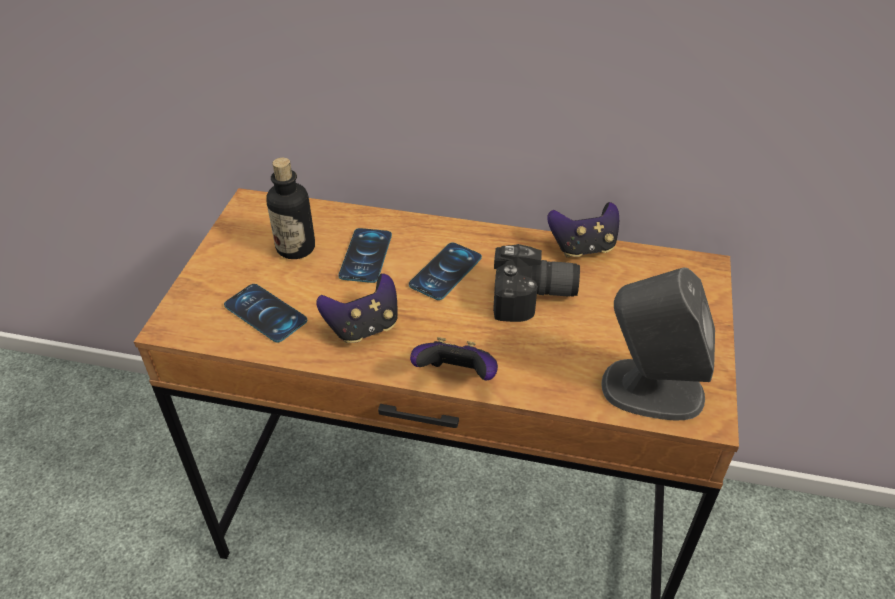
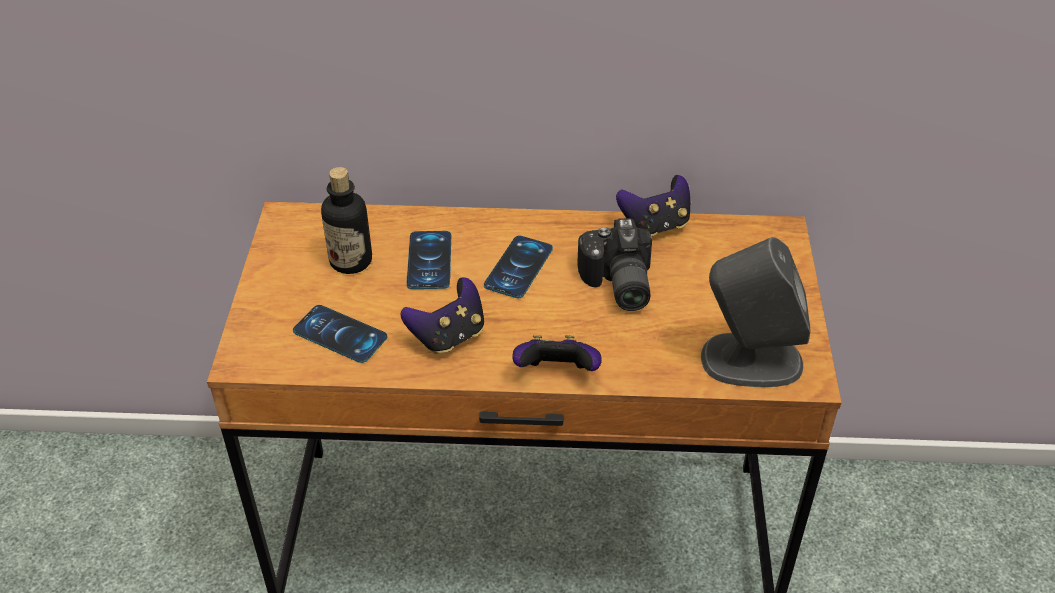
camera: 10 degrees left, 0 degrees up
camera [493,244,580,322] -> camera turned 90 degrees clockwise [577,218,652,311]

